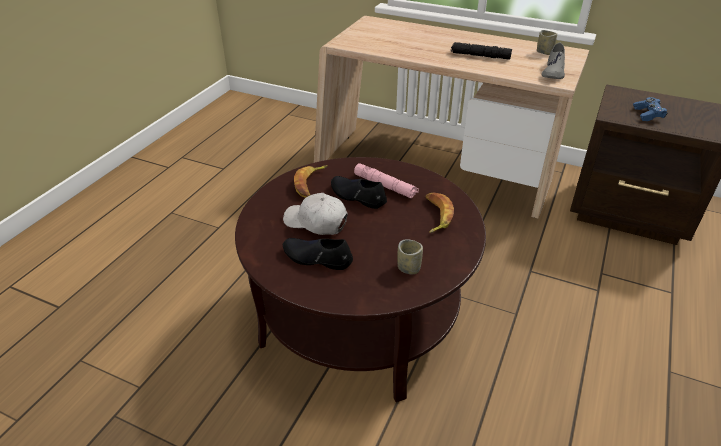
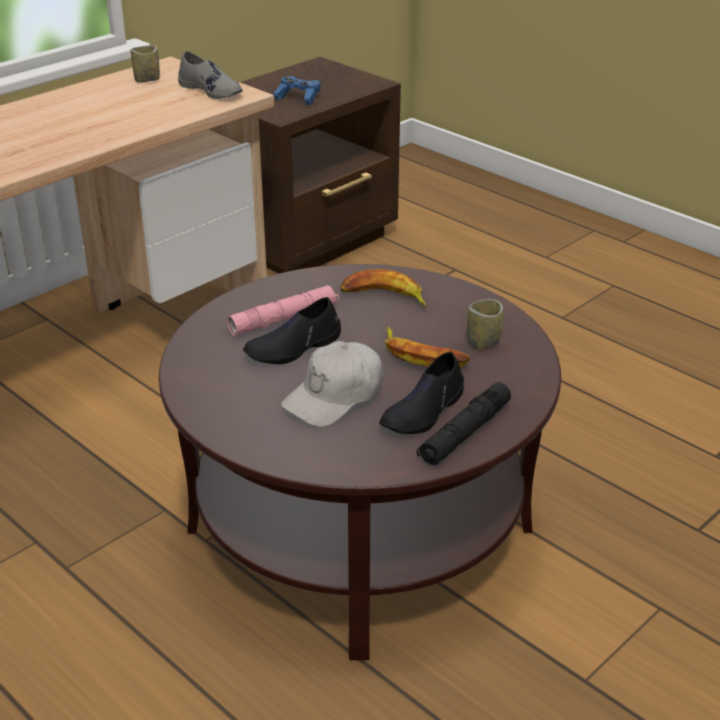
camera: 70 degrees left, 5 degrees down
banana [294,166,328,197] -> banana moved to [385,327,470,368]
black flashlight [451,42,512,59] -> black flashlight moved to [416,382,511,465]

